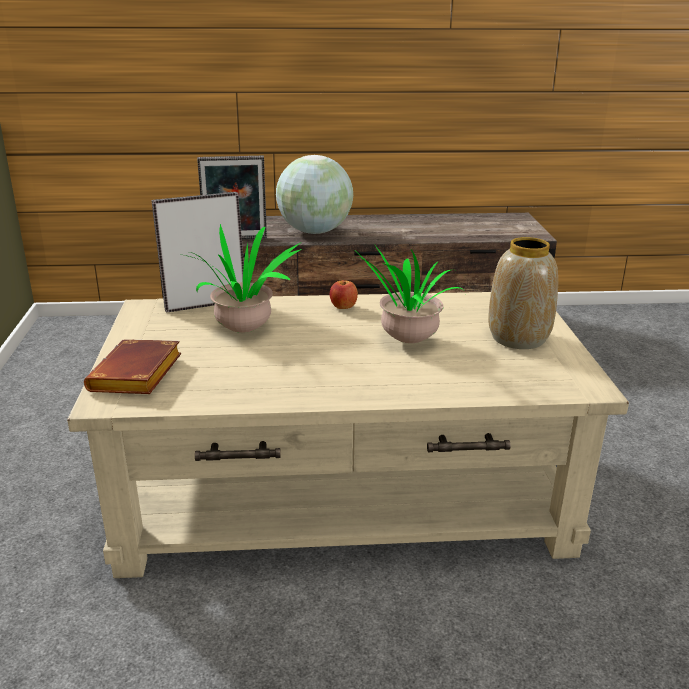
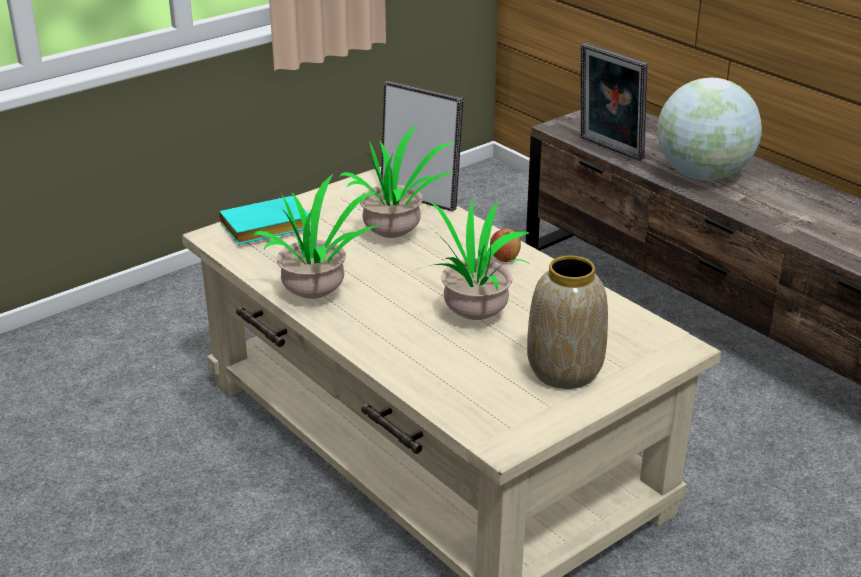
camera: 55 degrees right, 5 degrees up
brown book [84,339,181,394] -> turquoise book [219,196,309,245]
none -> potted plant [253,174,382,299]

